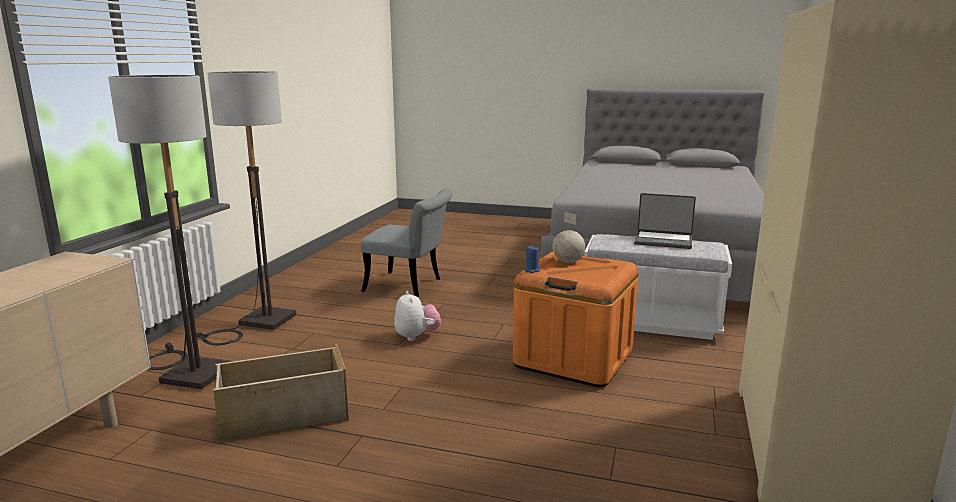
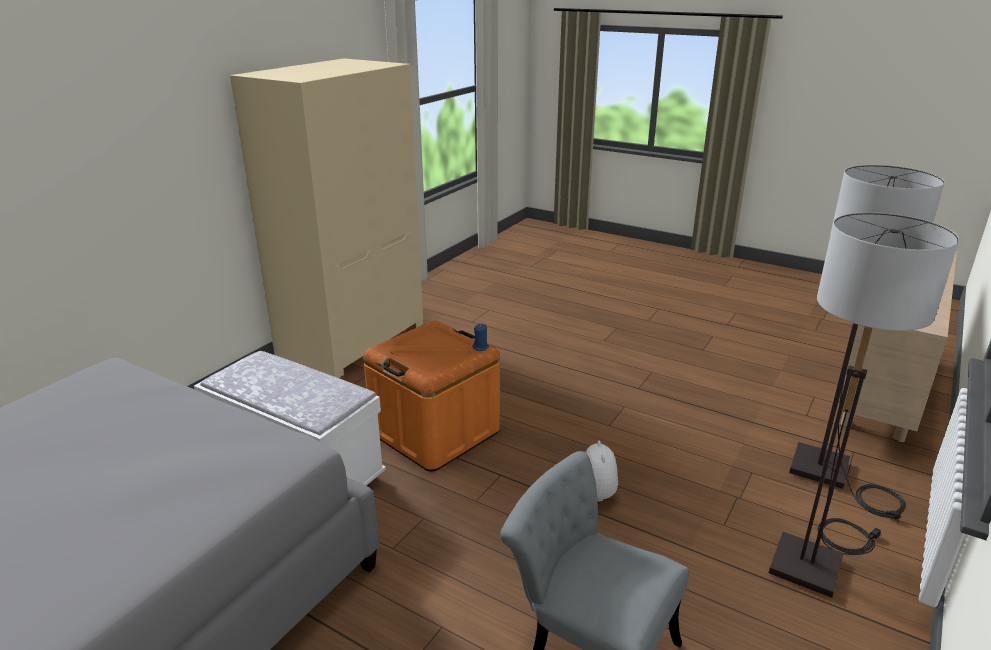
camera: 165 degrees left, 10 degrees up
beige storage box [213,344,349,442] -> none
globe [553,212,585,263] -> none
laptop [634,193,696,249] -> none

